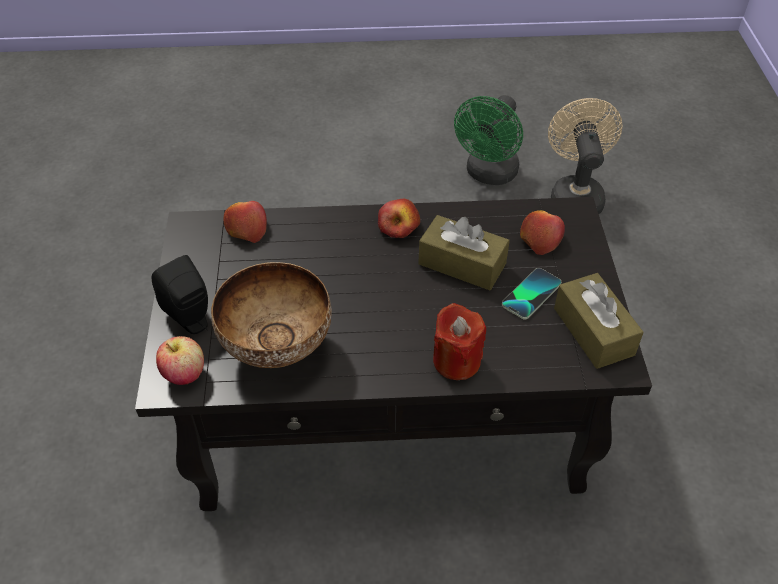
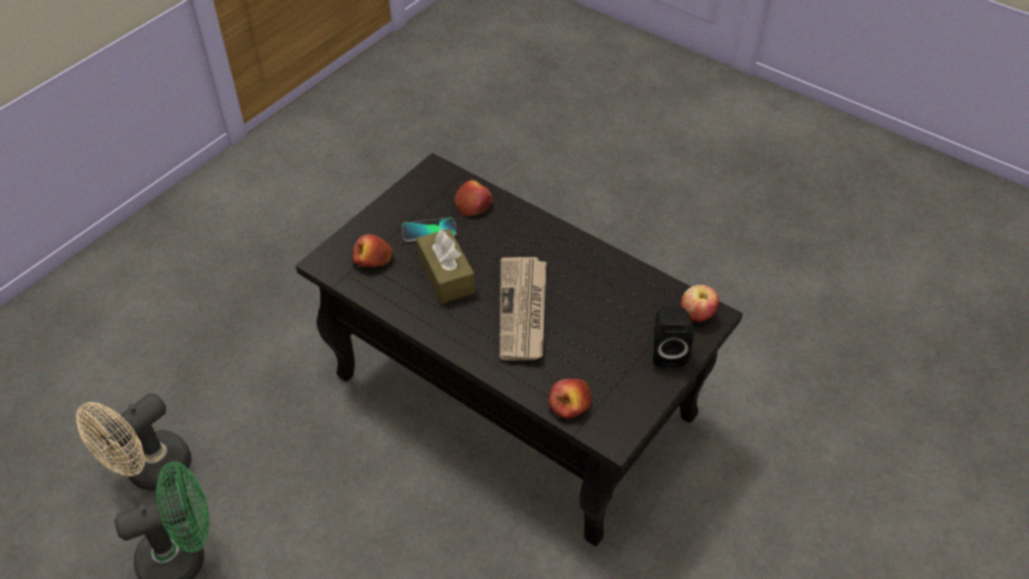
camera: 140 degrees left, 0 degrees up
bowl [211,262,332,368] -> none
apple [378,199,420,238] -> apple moved to [454,180,493,216]
red candle [433,303,486,380] -> none
brown tissue box [554,273,644,369] -> none
none -> newspaper [500,257,546,360]

